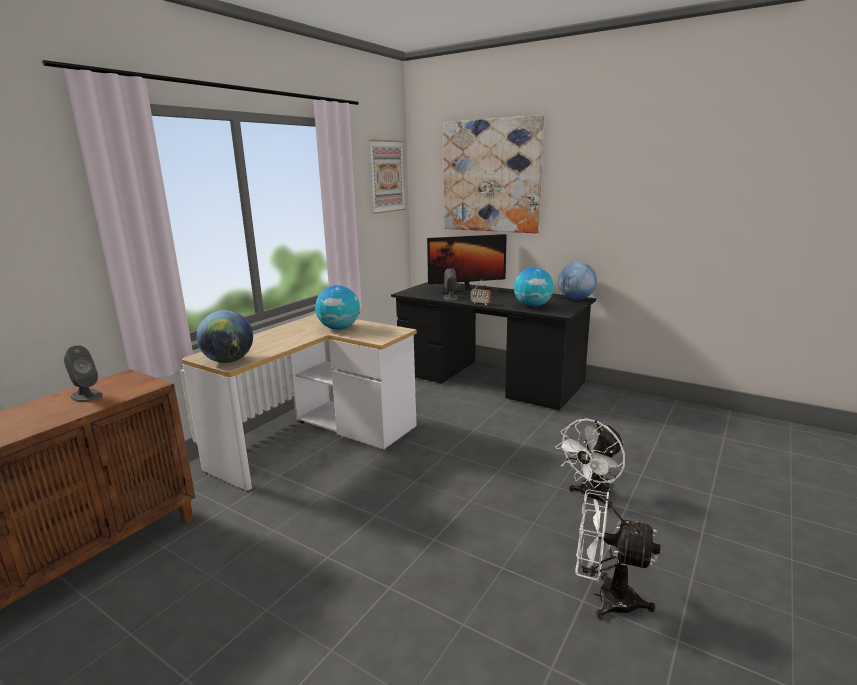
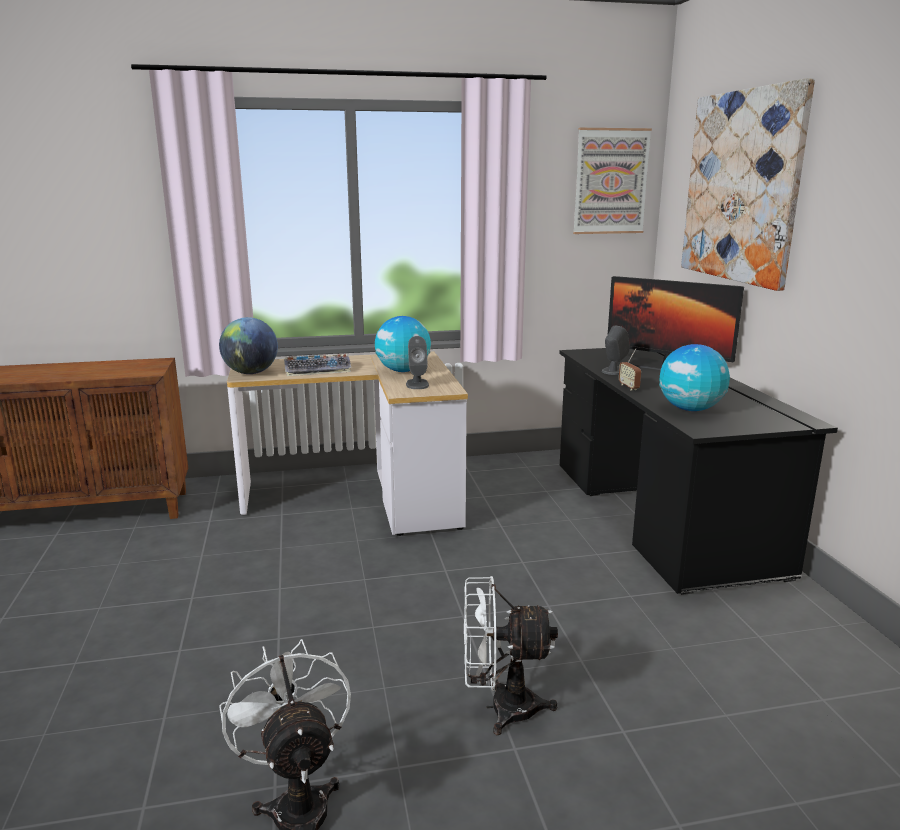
camera: 45 degrees right, 0 degrees up
grey speaker [64,345,103,402] -> grey speaker moved to [406,336,429,389]
globe [558,262,597,300] -> none
none -> keyboard [284,353,352,376]

